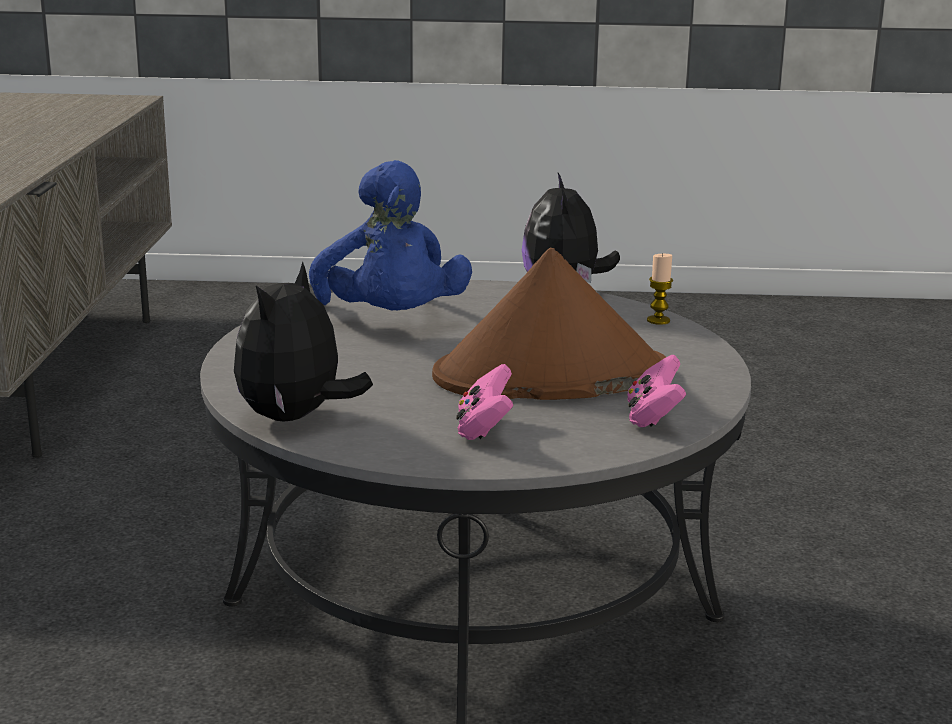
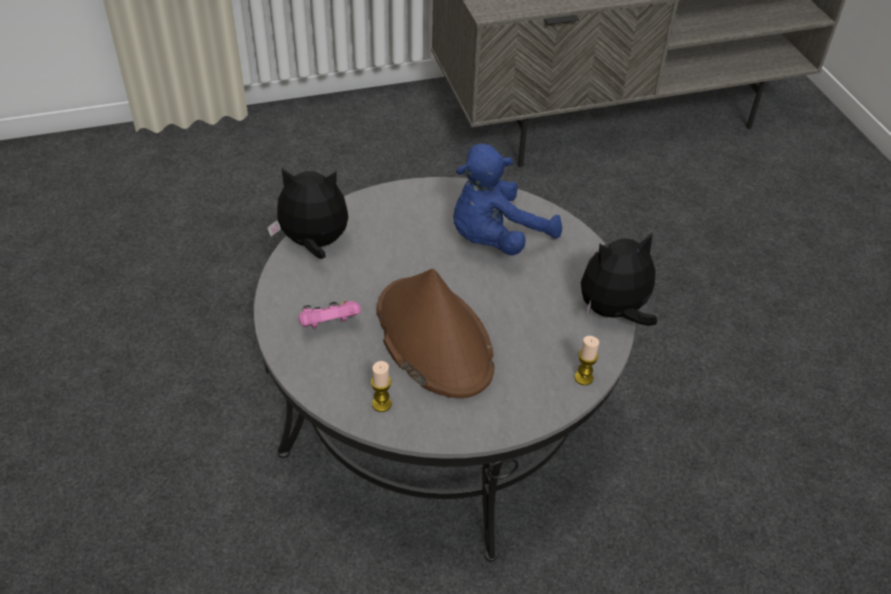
camera: 70 degrees right, 25 degrees up
pink game controller [627,355,686,427] -> candle [371,361,392,412]

